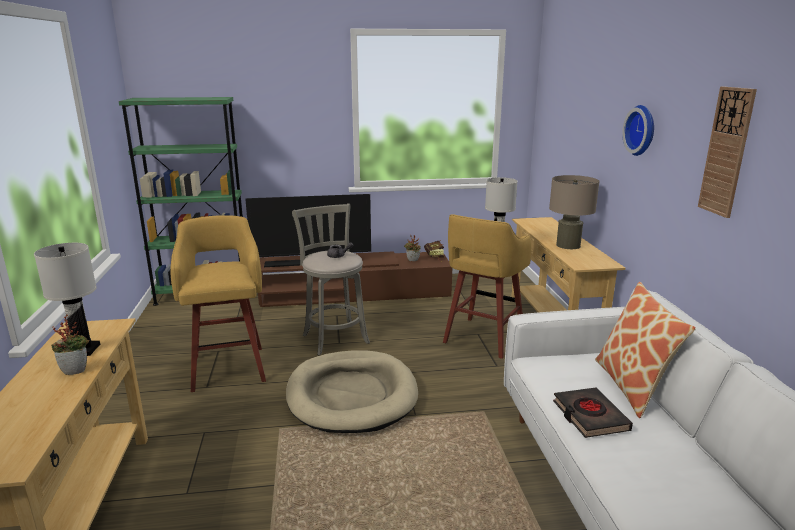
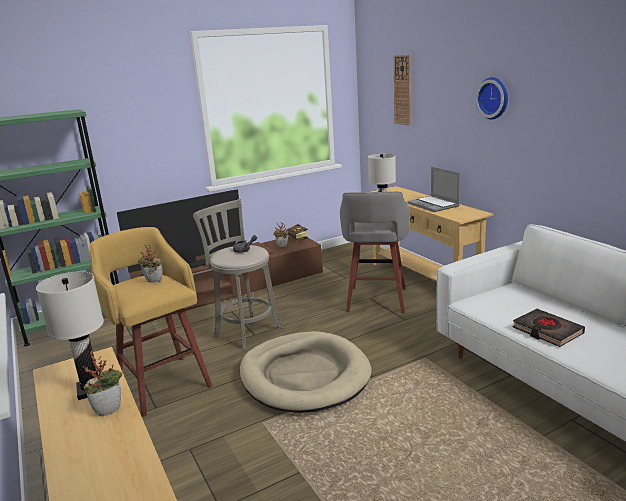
camera: 20 degrees left, 0 degrees up
yellow stool [443,214,531,359] -> grey stool [340,191,410,313]
beige table lamp [549,175,600,249] -> laptop [408,167,460,212]
pillow [595,282,696,418] -> none
wall clock [698,86,757,218] -> wall clock moved to [394,55,411,126]
none -> potted plant [137,245,163,283]

